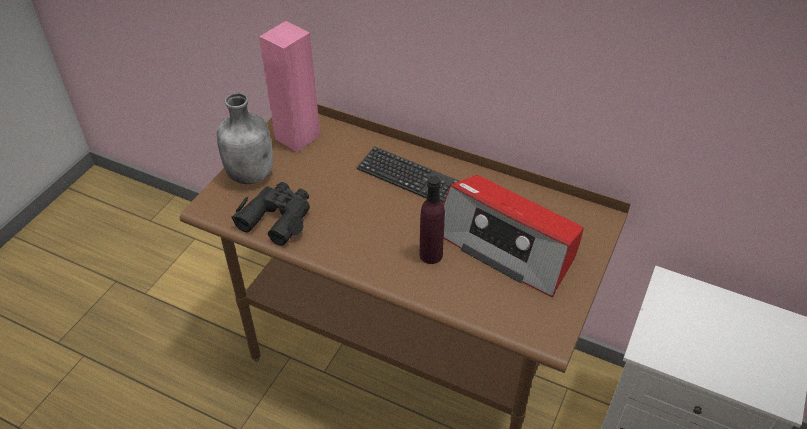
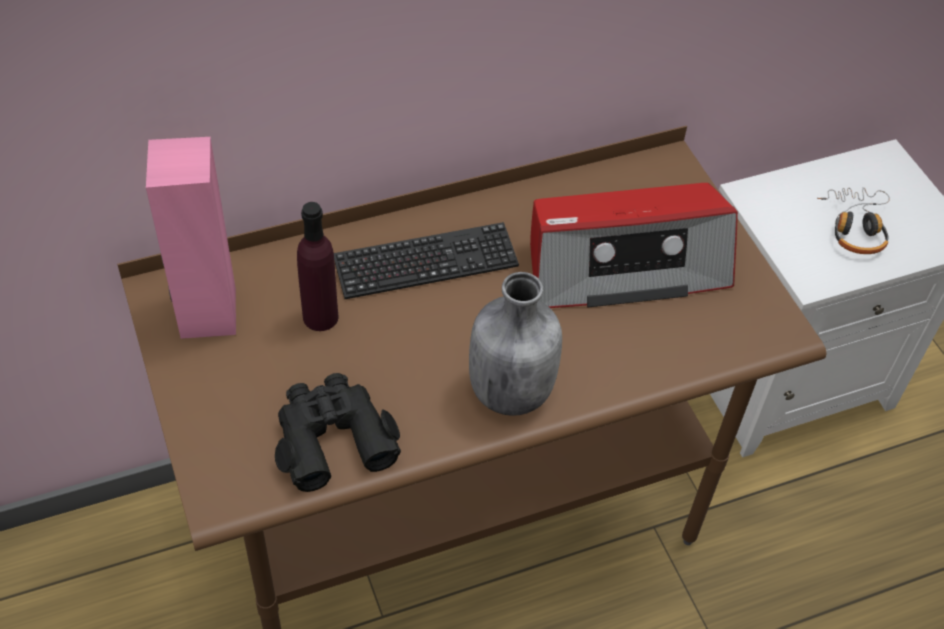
camera: 50 degrees left, 5 degrees up
grey bottle [217,93,273,184] -> grey bottle moved to [469,272,562,416]
purple bottle [420,176,445,264] -> purple bottle moved to [297,202,338,331]
none -> headphones [817,187,890,254]

